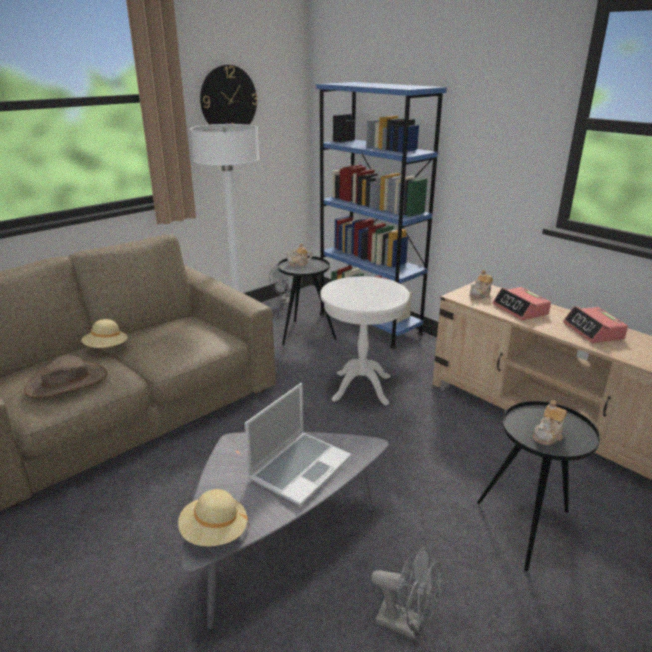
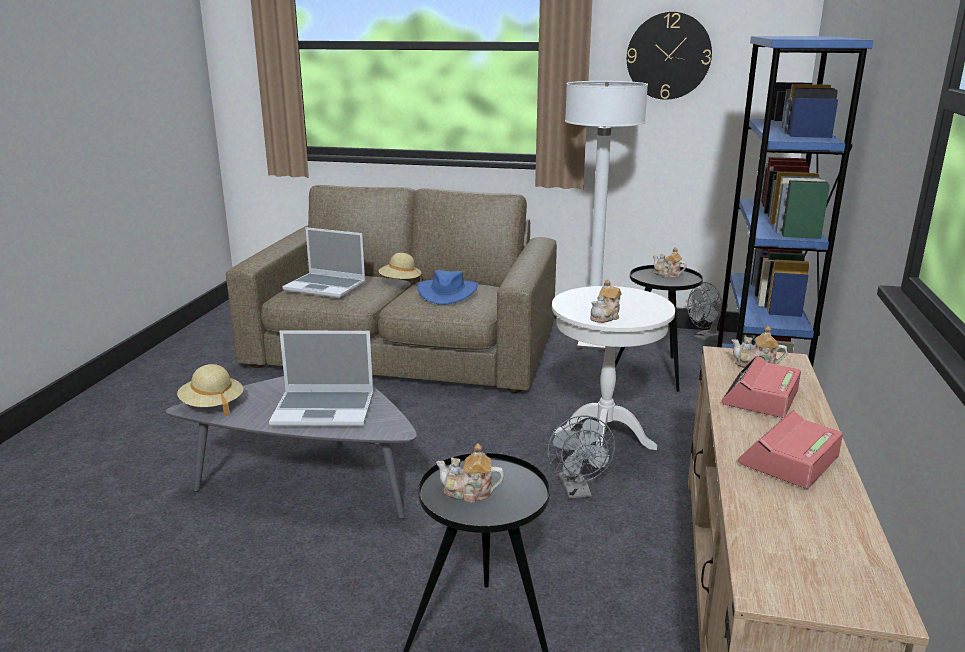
camera: 55 degrees right, 5 degrees down
brown hat [24,355,107,398] -> laptop [282,227,366,298]
grey fan [371,547,441,640] -> grey fan moved to [547,415,615,499]
none -> blue hat [417,270,478,305]
none -> teapot [590,280,622,323]

